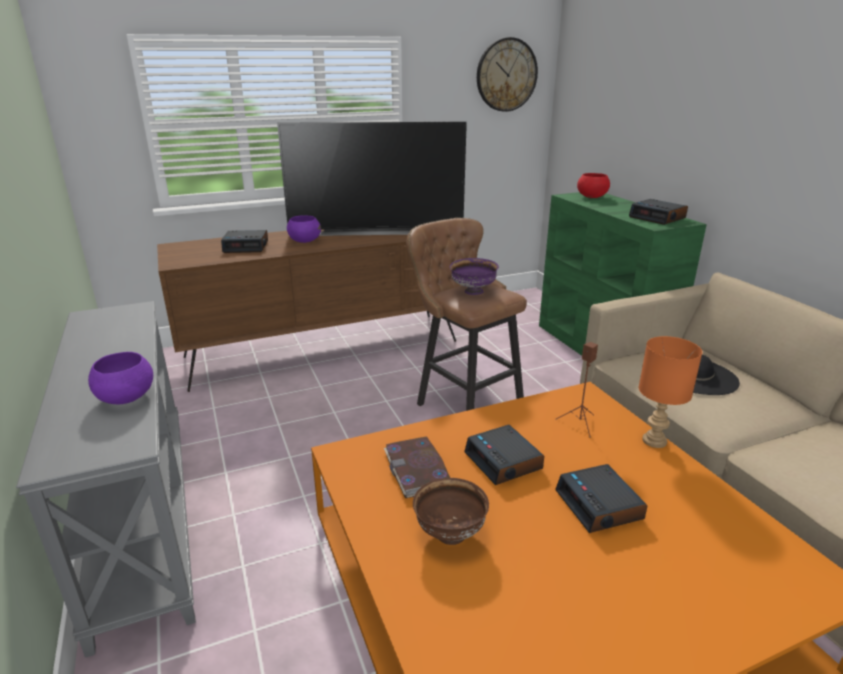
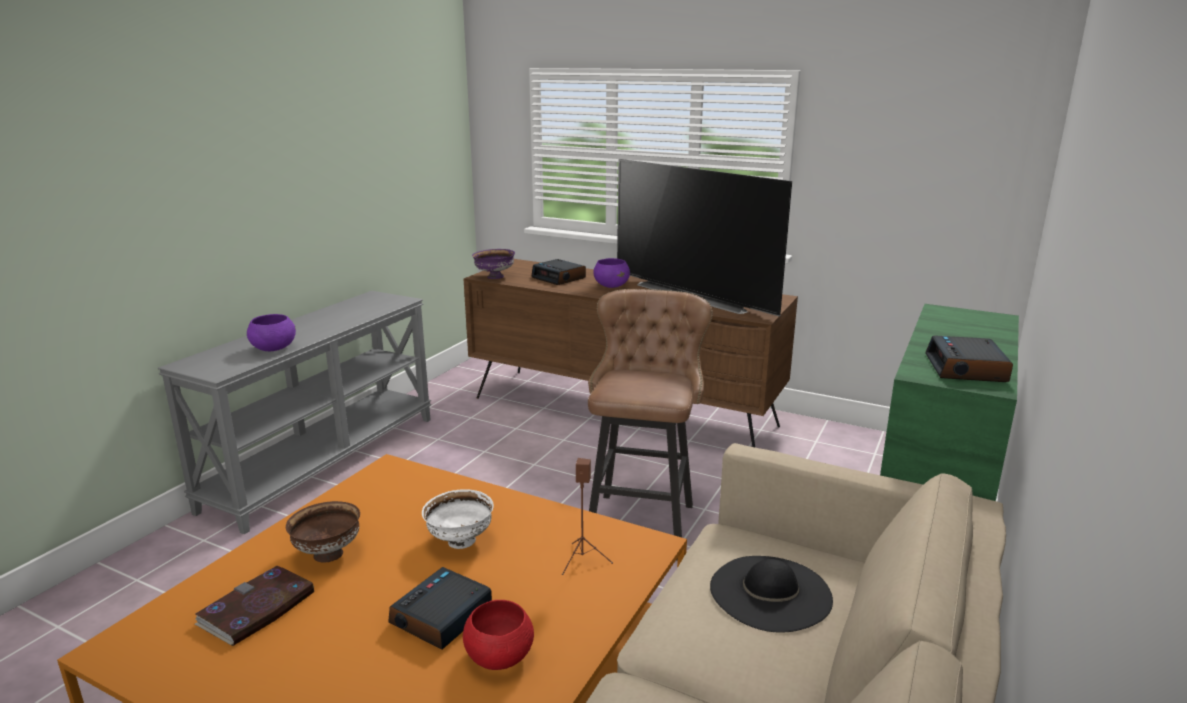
camera: 50 degrees right, 5 degrees down
book [384,436,450,498] -> book moved to [195,566,315,646]
purple bowl [450,258,499,295] -> purple bowl moved to [472,249,515,279]
alarm clock [464,425,544,485] -> white bowl [422,489,494,549]
wall clock [477,37,538,112] -> none
red bowl [577,173,610,198] -> red bowl moved to [463,600,534,670]
orange table lamp [639,336,702,448] -> none

